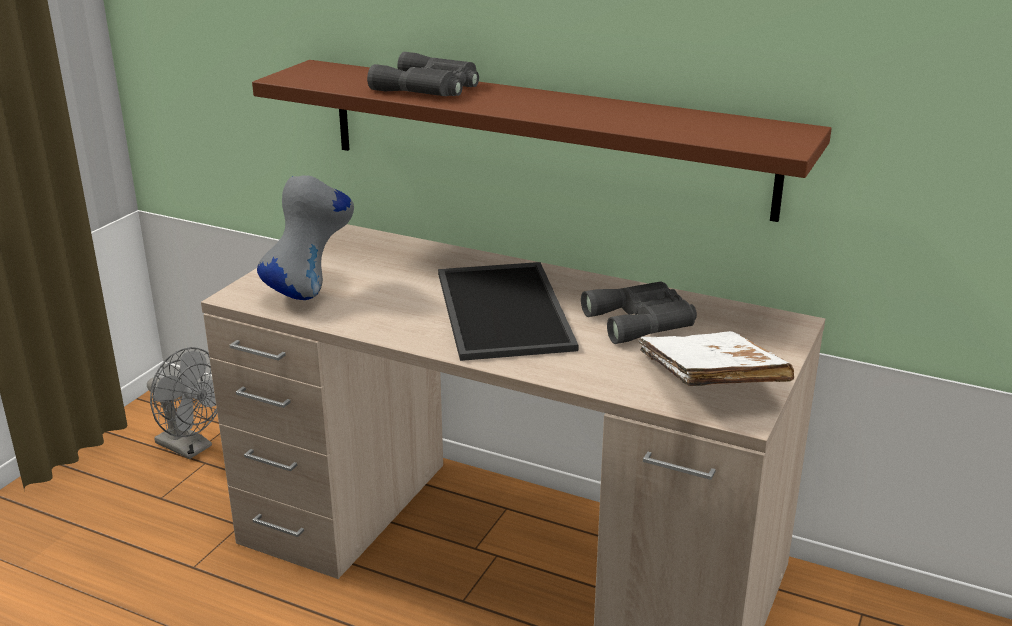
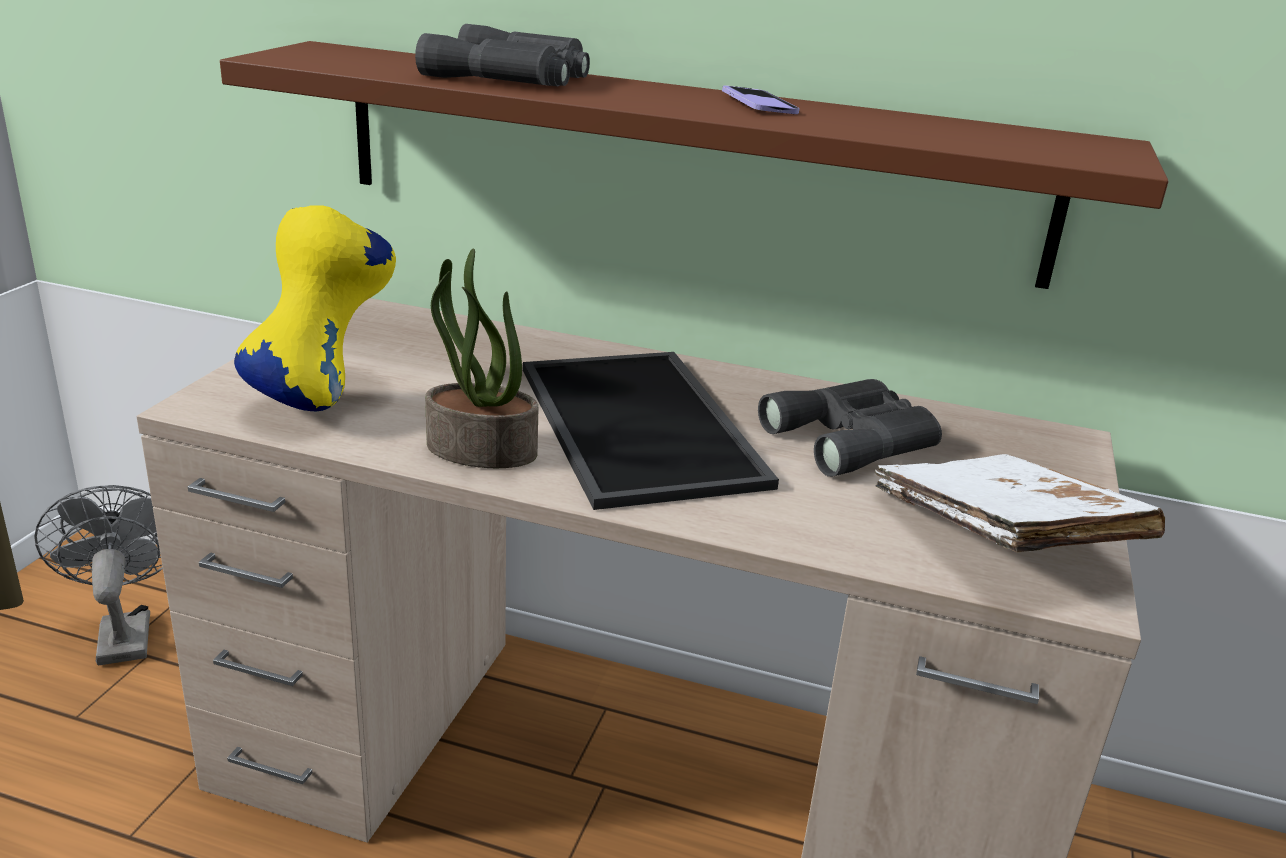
camera: 10 degrees left, 0 degrees up
grey fan [147,347,217,459] -> grey fan turned 135 degrees counterclockwise [34,485,163,665]
grey vase [257,176,354,300] -> yellow vase [234,205,396,411]
none -> potted plant [425,248,538,468]
none -> phone [722,85,800,114]

